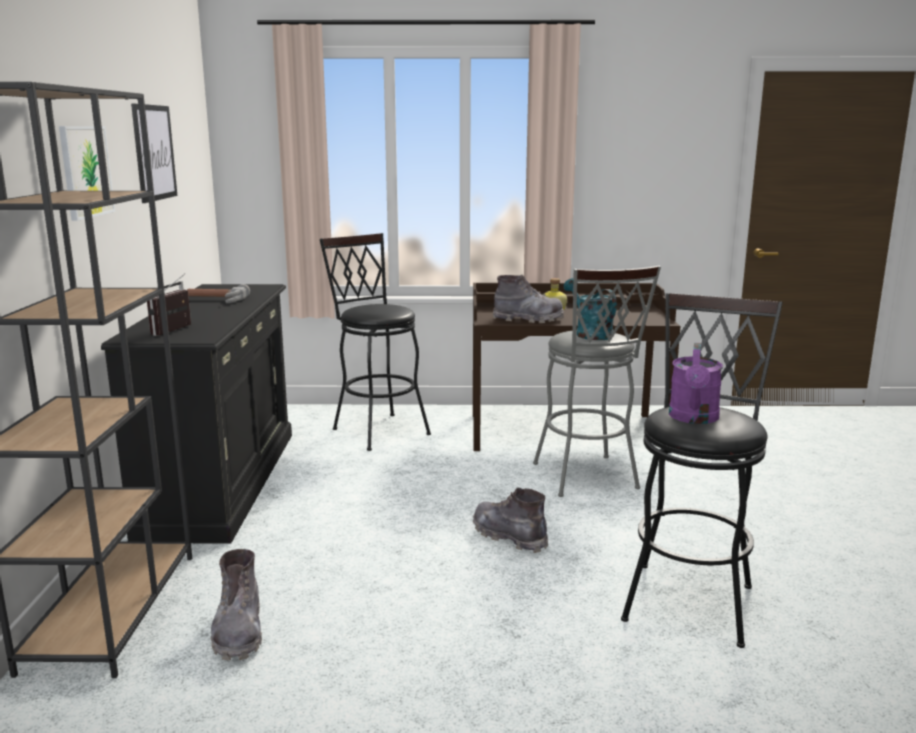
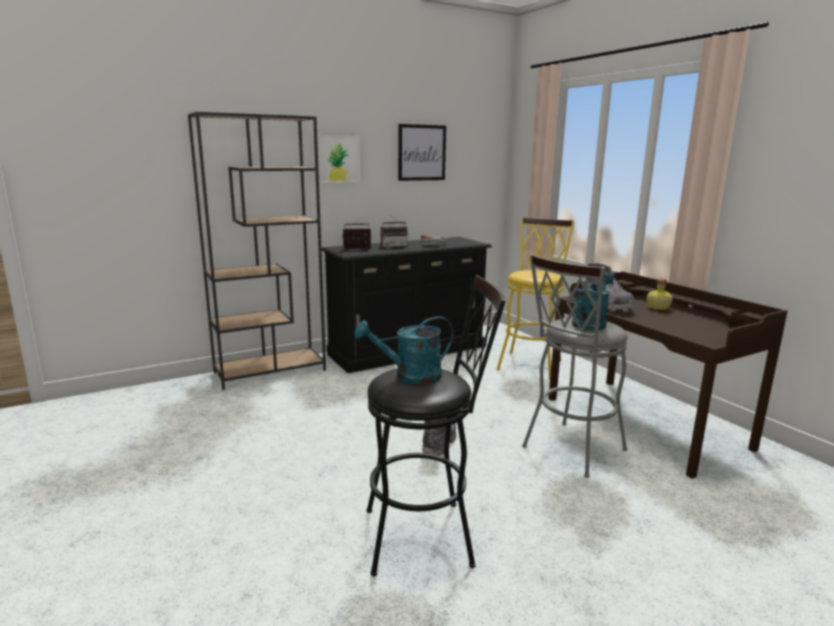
camera: 60 degrees right, 0 degrees up
grey boot [211,549,262,661] -> none
black stool [320,233,431,451] -> yellow stool [496,218,574,379]
purple watering can [669,342,723,424] -> turquoise watering can [355,316,453,384]
none -> radio [381,214,408,248]

